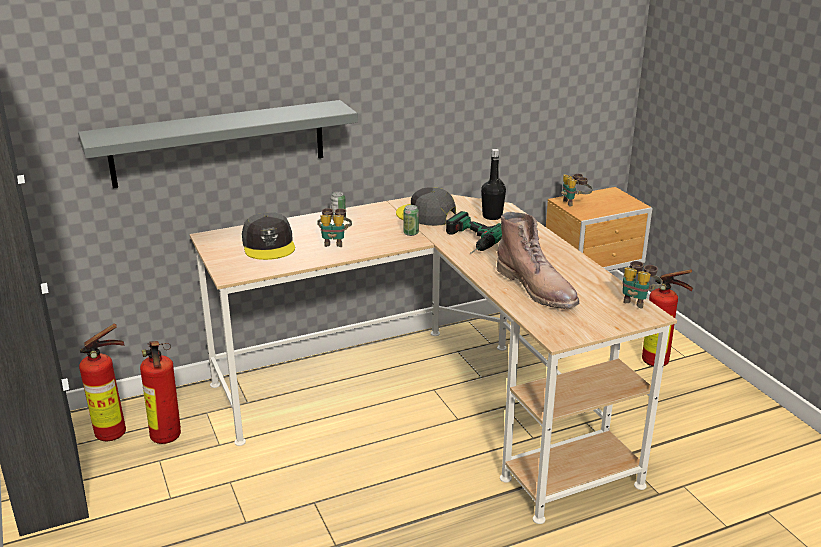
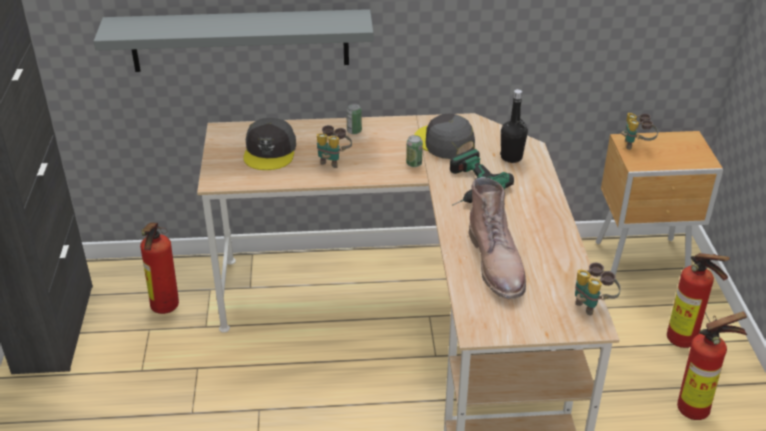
camera: 20 degrees right, 10 degrees up
fire extinguisher [79,324,126,441] -> fire extinguisher moved to [677,311,747,420]

